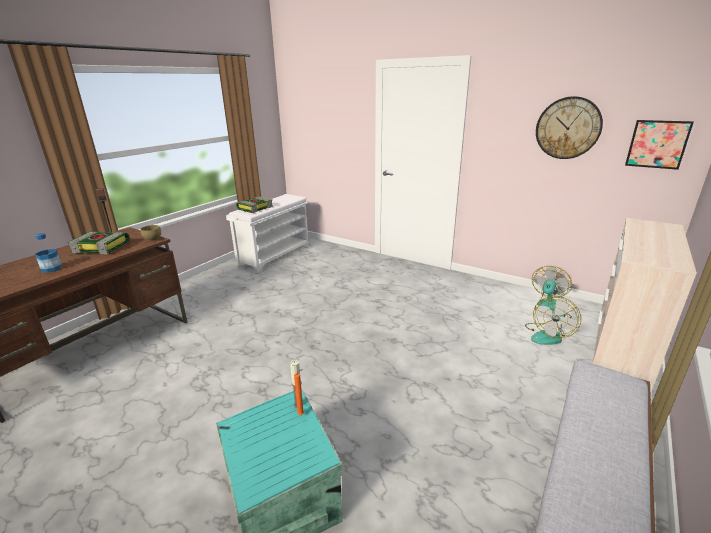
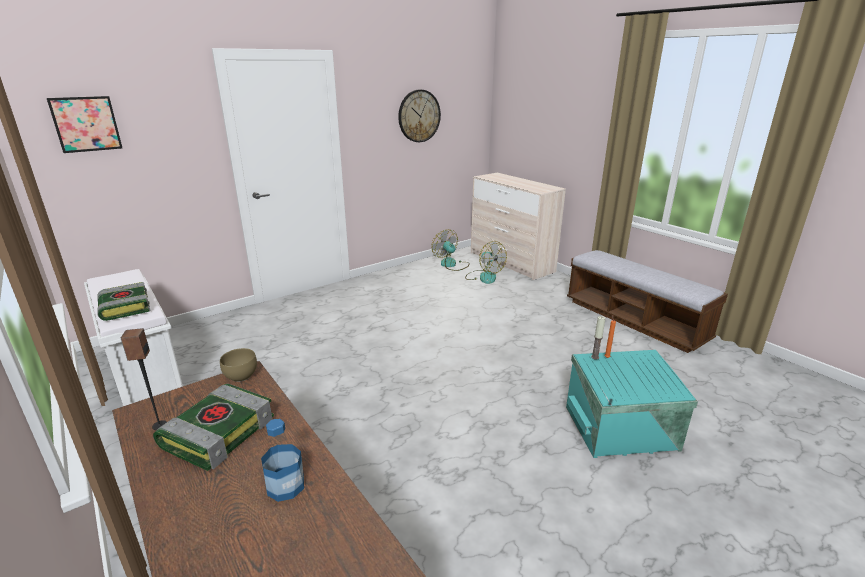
camera: 70 degrees left, 0 degrees up
picture [625,120,694,170] -> picture moved to [47,96,122,153]

